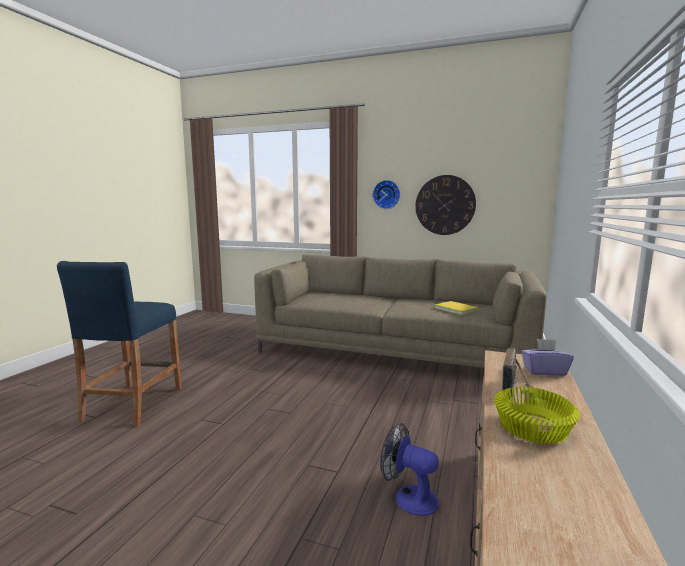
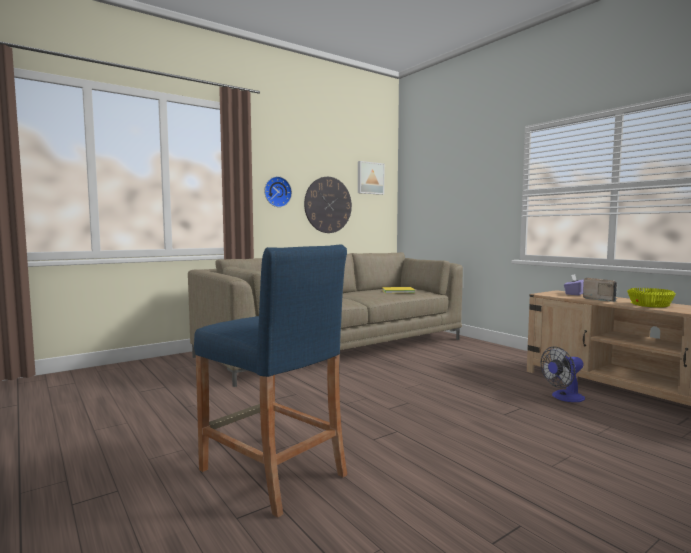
camera: 55 degrees left, 5 degrees down
none -> picture [358,161,384,195]

